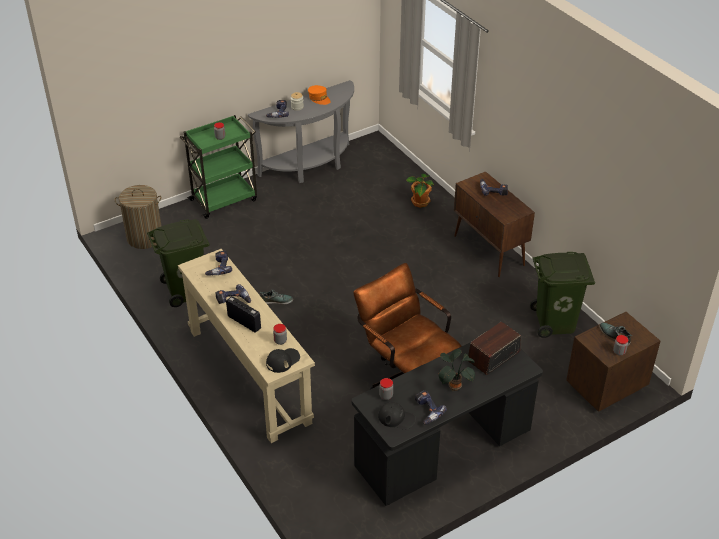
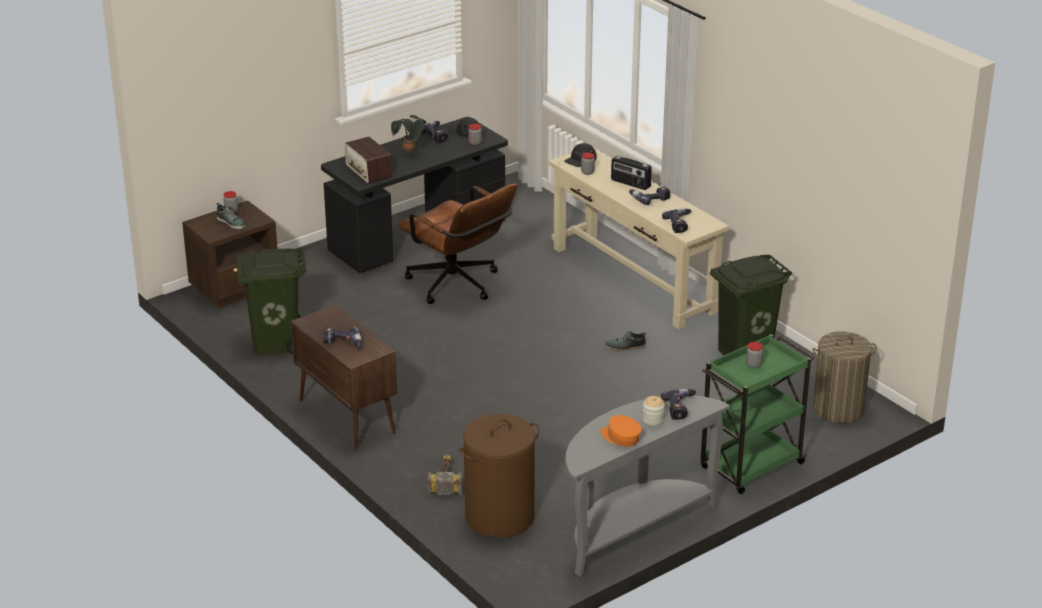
camera: 175 degrees right, 10 degrees down
potted plant [407,174,434,208] -> hammer [427,454,462,495]
radio [468,322,521,375] -> radio turned 105 degrees clockwise [345,137,392,184]
none -> brown laundry basket [459,414,540,538]

